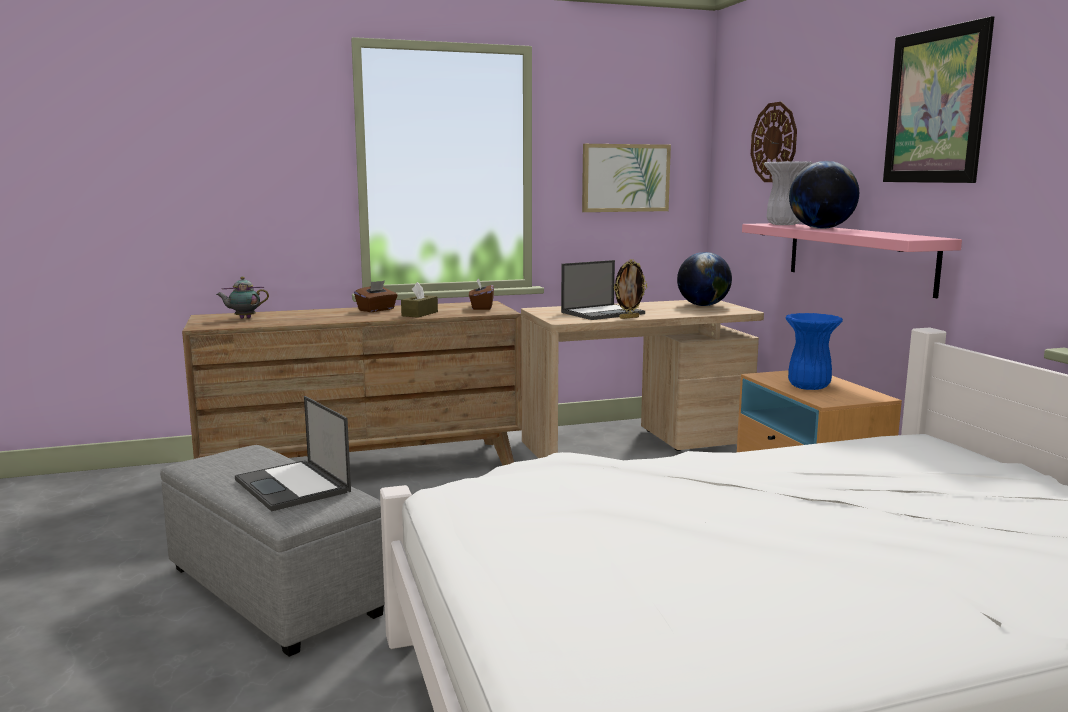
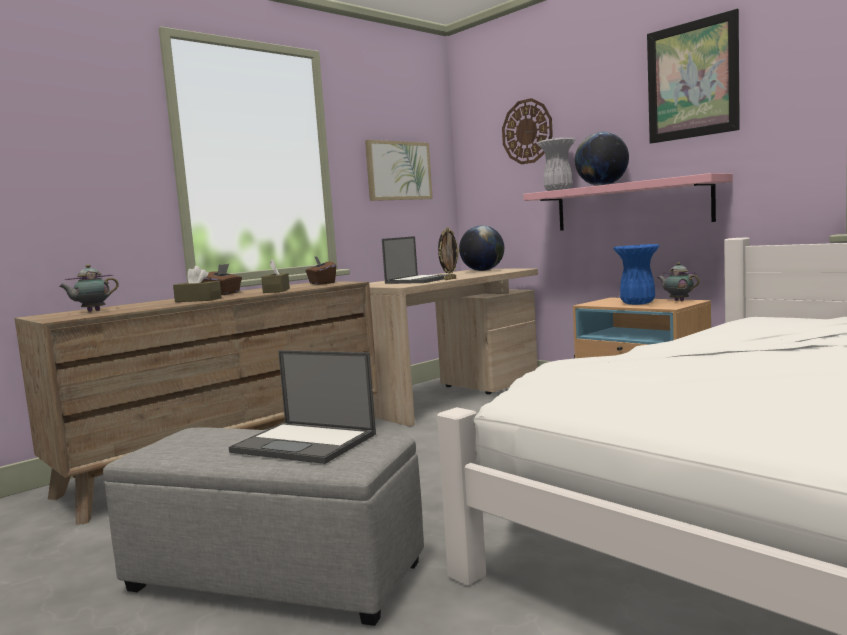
camera: 25 degrees left, 5 degrees down
none -> brown tissue box [173,266,222,302]
none -> teapot [658,262,700,301]

